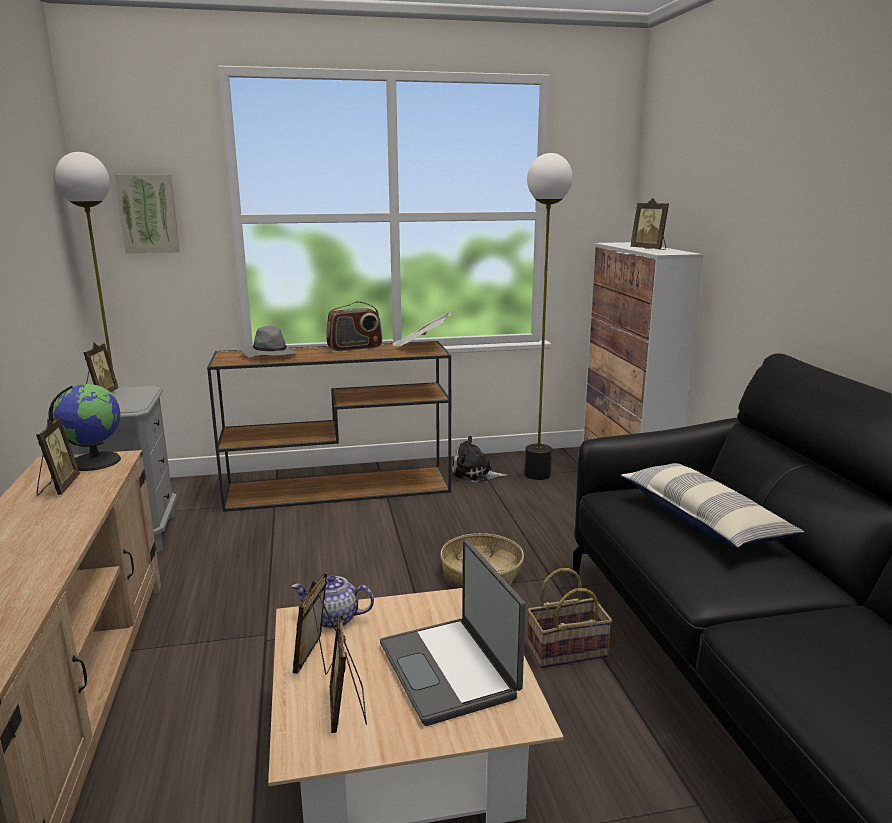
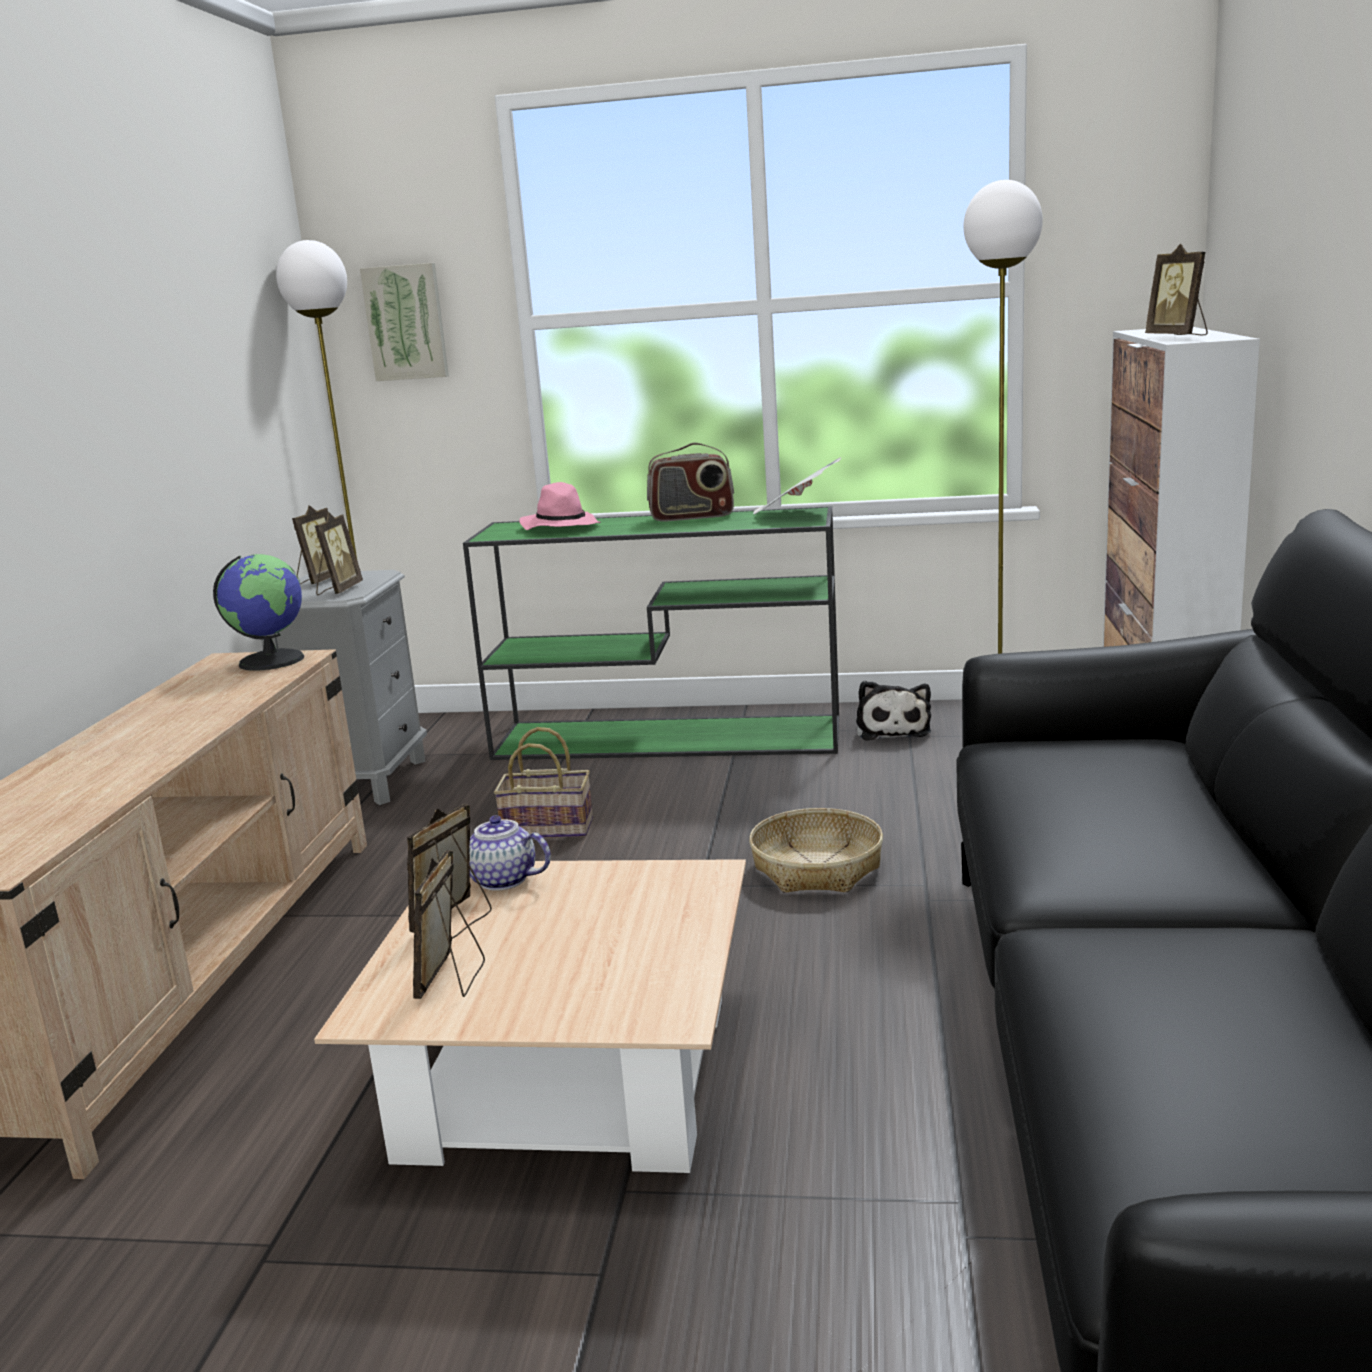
camera: 20 degrees right, 0 degrees up
picture frame [36,417,80,496] -> picture frame moved to [315,512,363,595]
brown console table [207,341,451,512] -> green console table [463,506,839,760]
grey hat [241,325,297,358] -> pink hat [519,482,601,530]
laptop [380,540,526,726] -> none
plush toy [451,436,507,482] -> plush toy turned 120 degrees counterclockwise [856,681,931,741]
basket [527,568,612,668] -> basket moved to [494,727,593,838]
pillow [620,463,804,548] -> none

